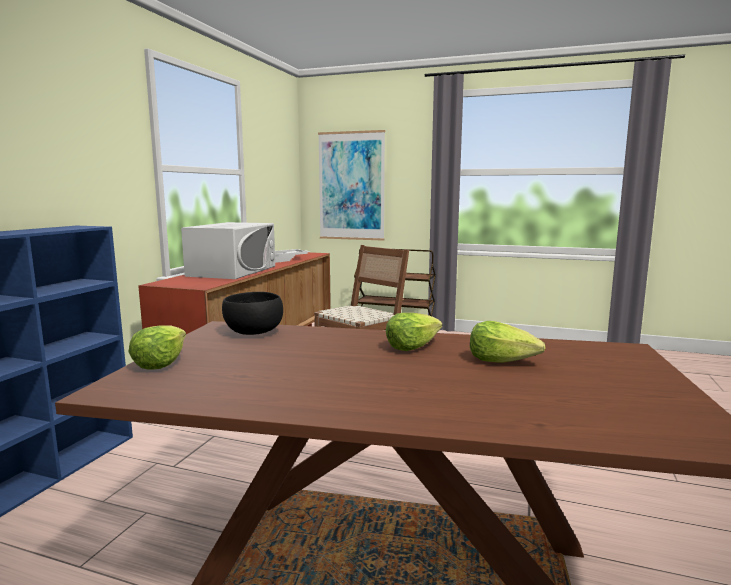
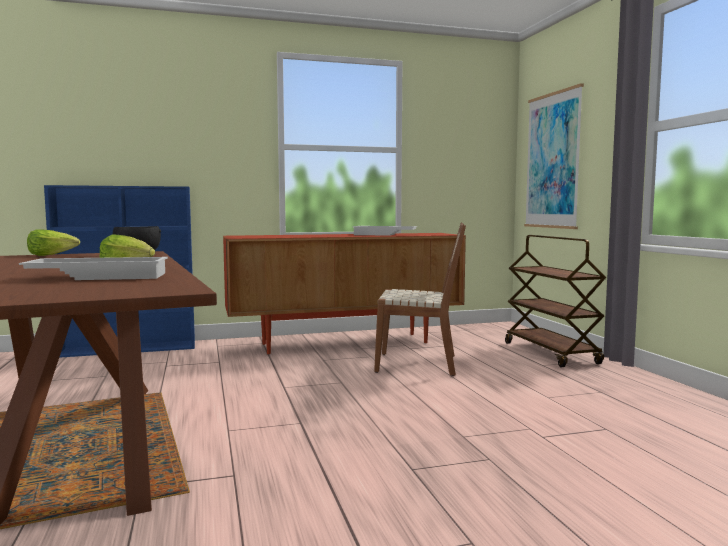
camera: 55 degrees right, 5 degrees down
white microwave [181,222,275,279] -> none
lettuce [470,321,546,363] -> white tray [19,257,168,280]

